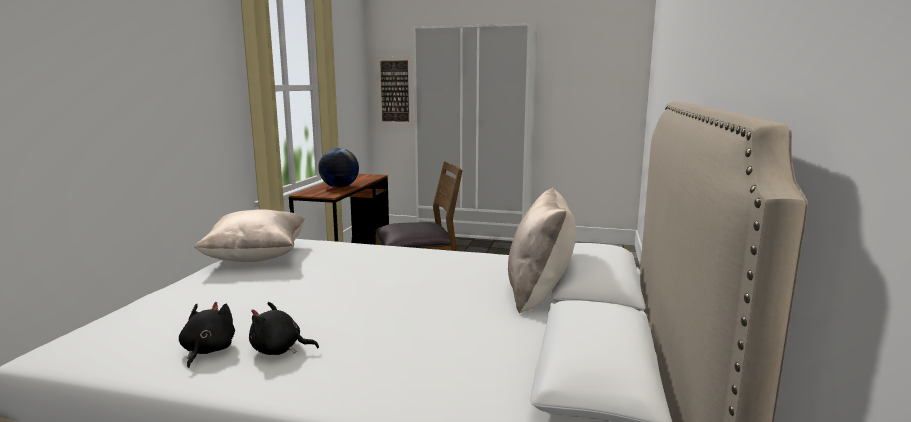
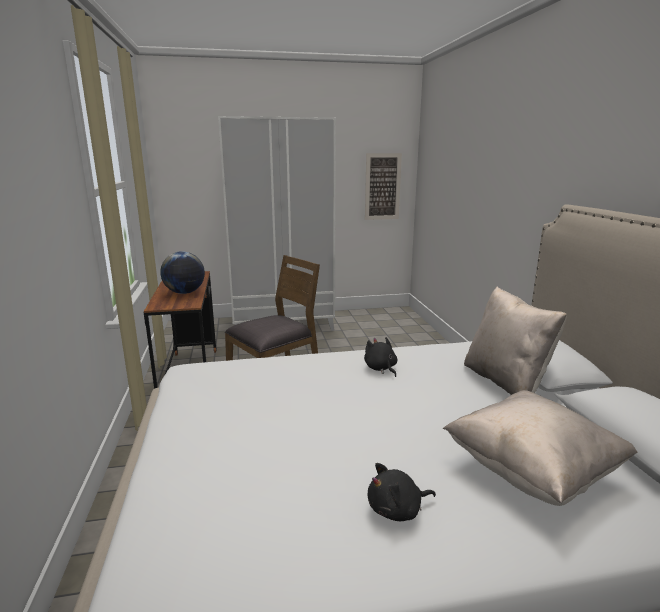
camera: 25 degrees left, 5 degrees up
black plush toy [179,302,235,368] -> black plush toy moved to [364,337,397,377]
beige pillow [194,209,305,262] -> beige pillow moved to [443,390,637,506]
picture [376,56,413,126] -> picture moved to [365,153,402,220]

